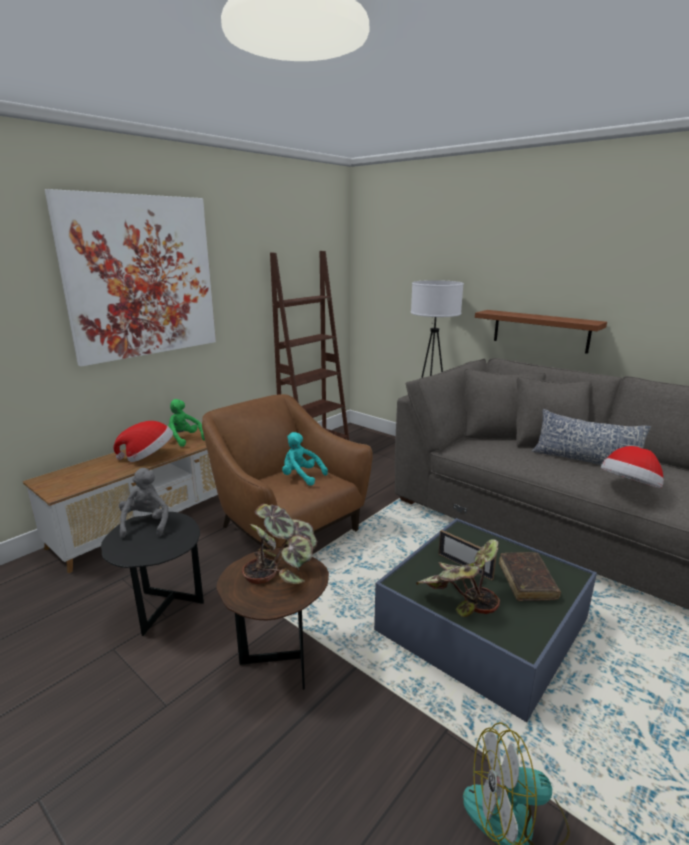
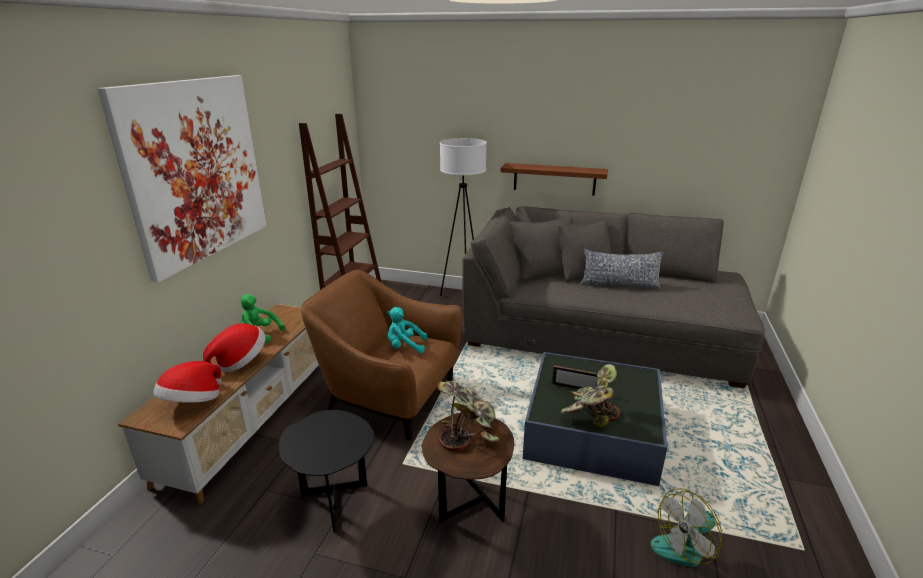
camera: 25 degrees left, 5 degrees up
grey plush toy [119,468,168,538] -> none
brown book [499,552,561,601] -> none
hat [601,446,664,488] -> hat moved to [153,361,222,403]

